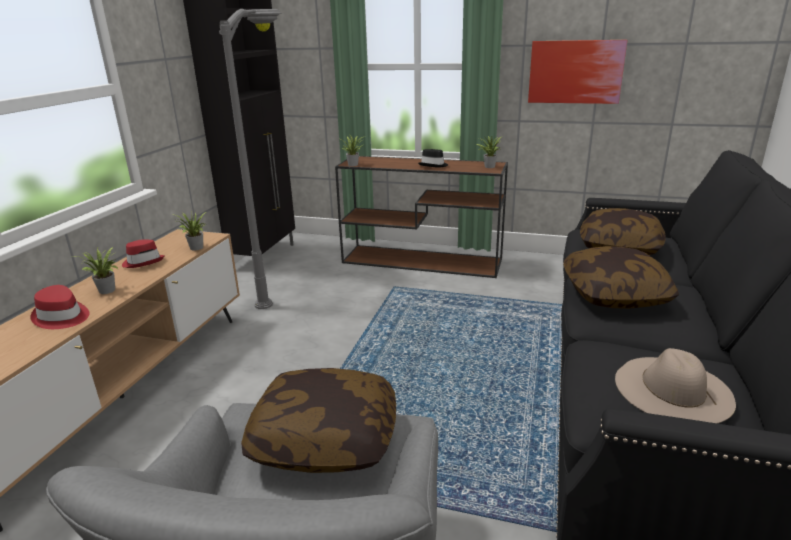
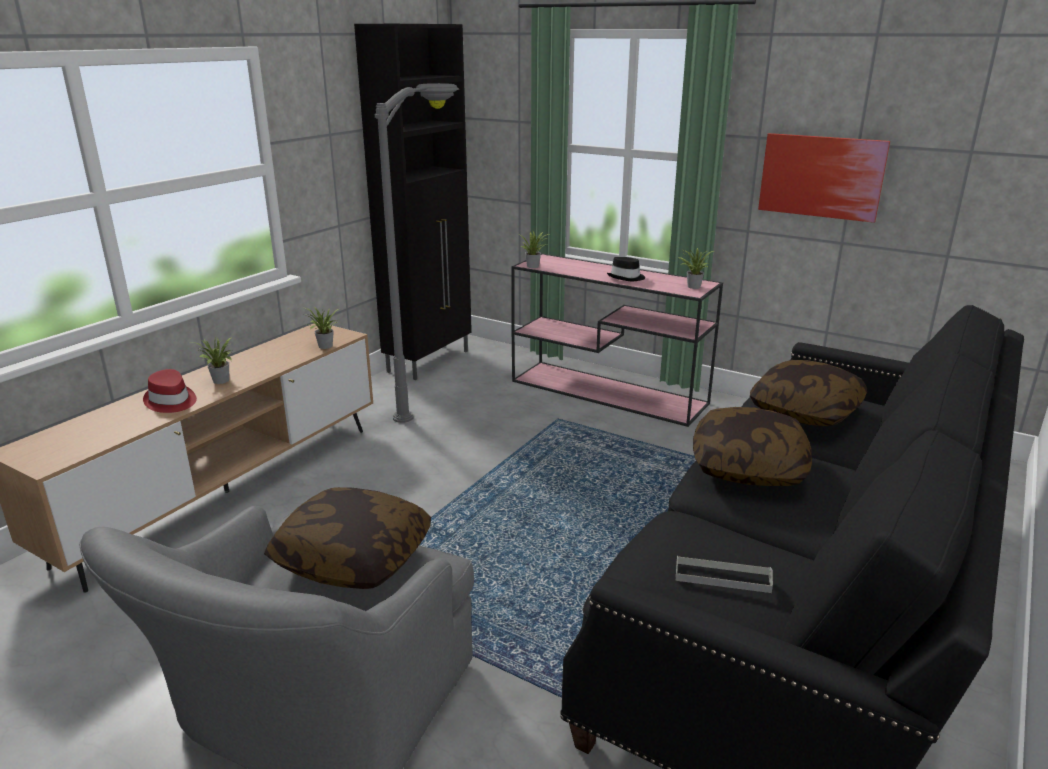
camera: 15 degrees right, 0 degrees up
red hat [122,239,165,268] -> none
brown console table [335,156,508,278] -> pink console table [512,253,723,427]
beige hat [615,348,736,424] -> grey tray [676,555,773,593]

